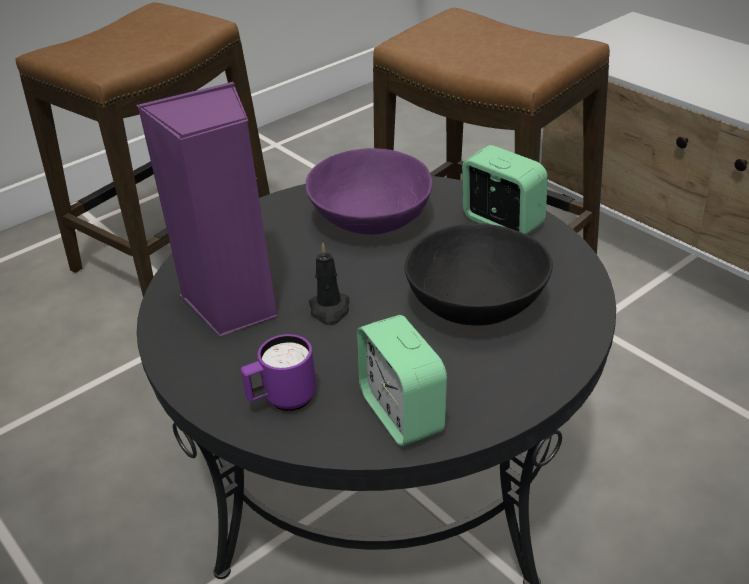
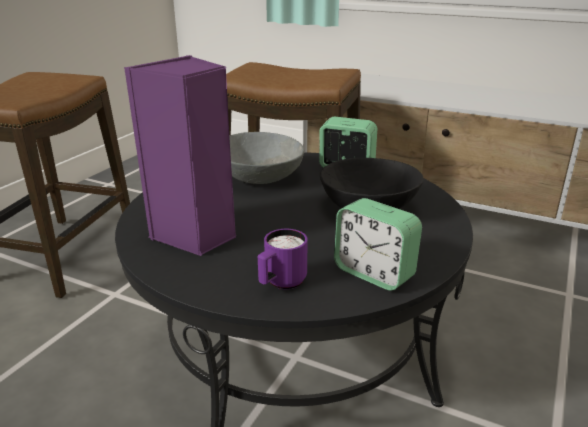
camera: 25 degrees left, 10 degrees down
purple bowl [305,148,432,235] -> grey bowl [229,132,304,184]
black candle [309,242,349,325] -> none

